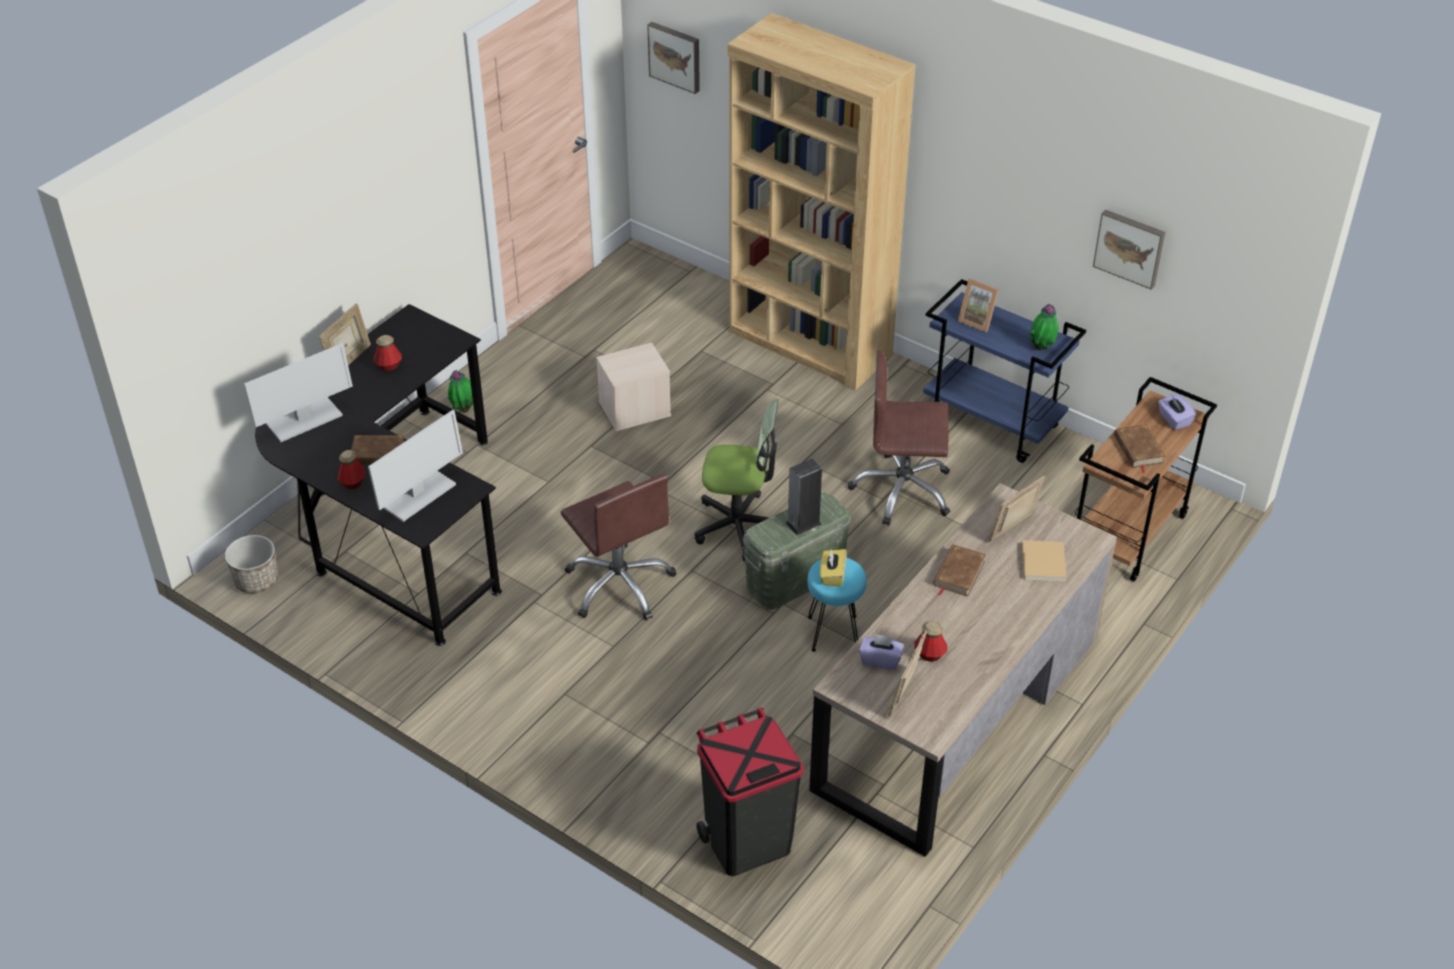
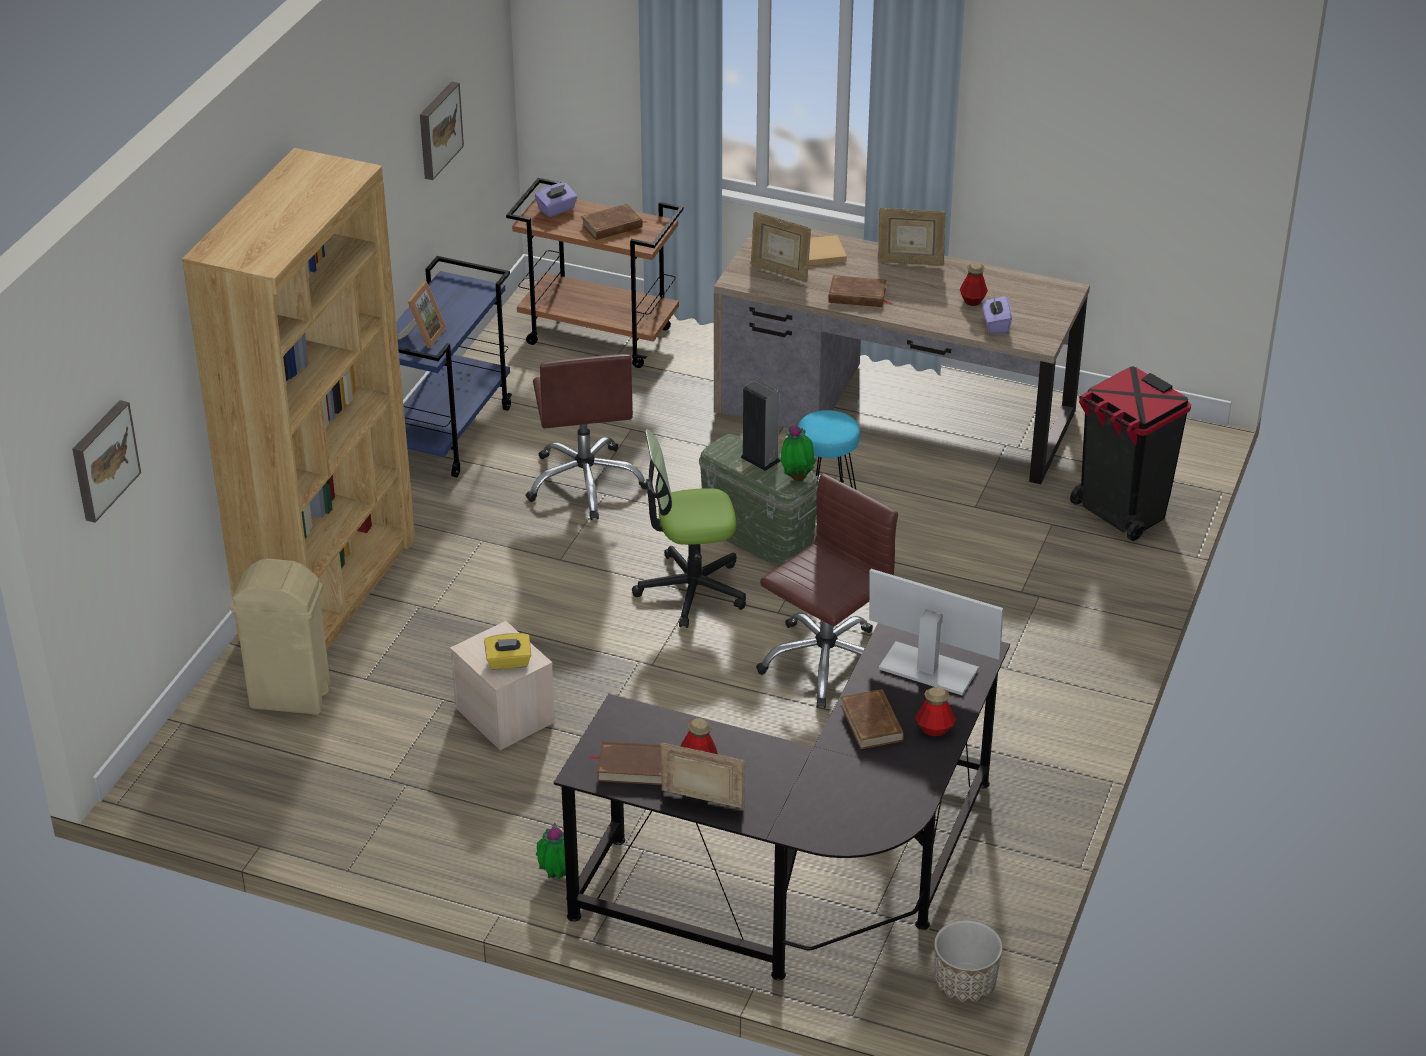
camera: 105 degrees left, 5 degrees down
monitor [244,343,353,442] -> none
office chair [695,399,778,561] -> office chair turned 90 degrees counterclockwise [632,429,746,628]
yellow tissue box [820,549,847,586] -> yellow tissue box moved to [484,633,531,670]
picture frame [888,631,927,717] -> picture frame moved to [878,208,946,266]
potted plant [1030,304,1059,350] -> potted plant moved to [780,424,817,481]
none -> beige trash can [230,559,331,715]
none -> brown book [589,741,662,785]

